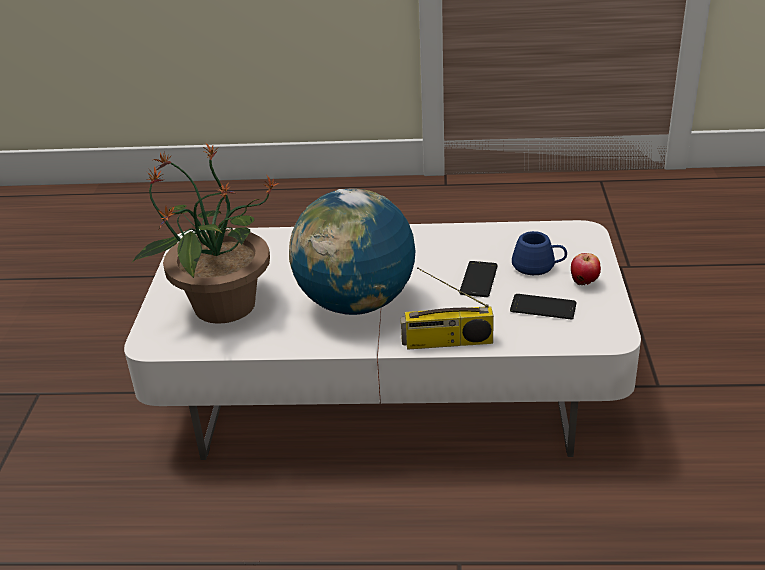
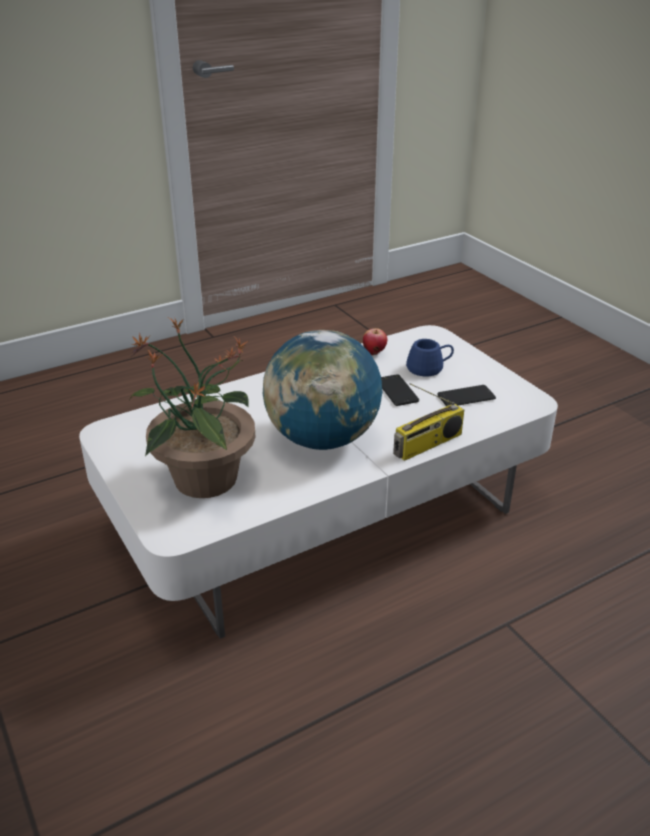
camera: 35 degrees left, 0 degrees up
apple [571,253,601,285] -> apple moved to [363,328,387,355]

